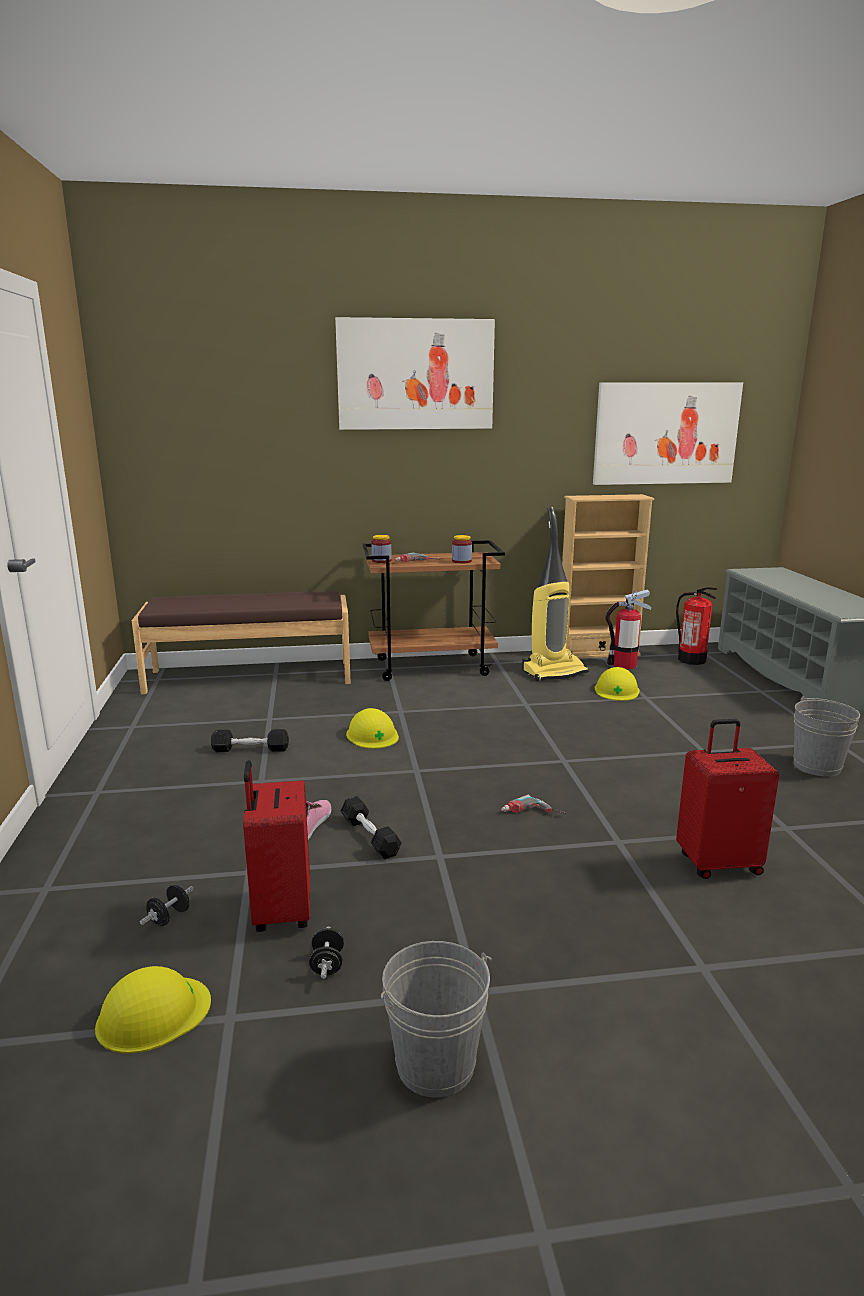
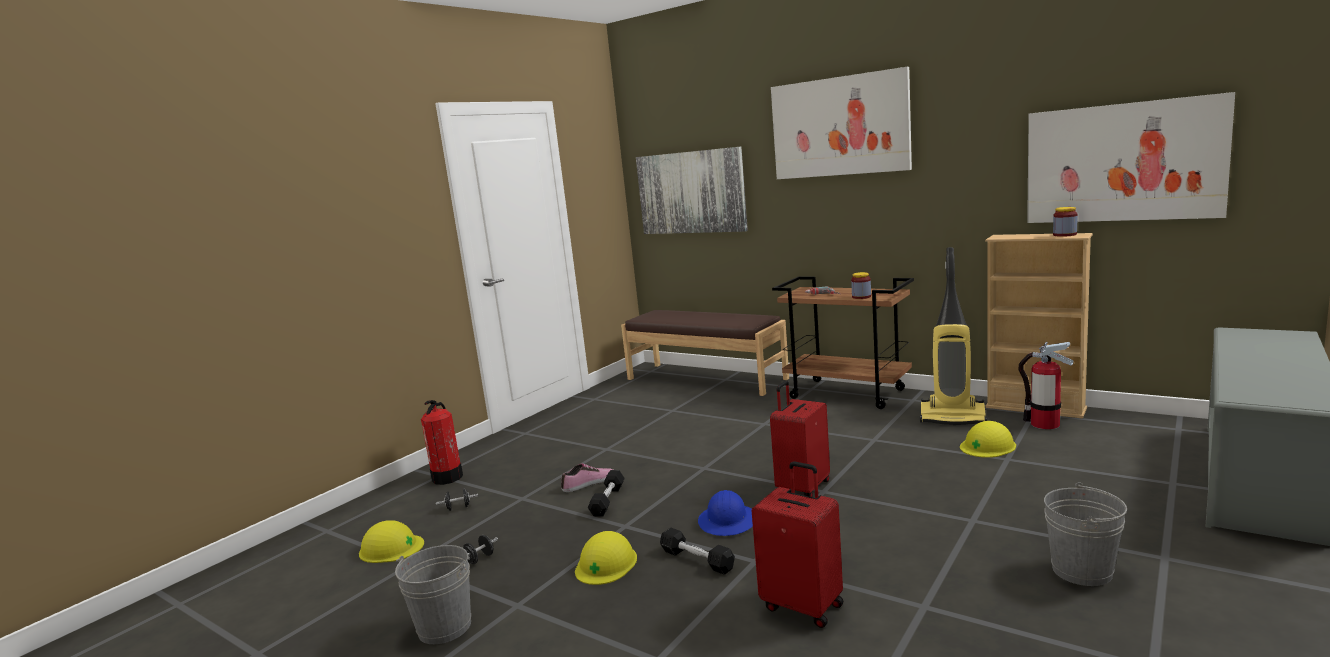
camera: 45 degrees right, 5 degrees down
black dumbbell [211,729,289,752] -> black dumbbell moved to [660,528,735,575]
red suitcase [243,760,310,932] -> red suitcase moved to [770,381,830,497]
yellow hard hat [346,708,399,749] -> yellow hard hat moved to [575,531,637,585]
jar [371,535,392,563] -> jar moved to [1053,207,1078,237]
power drill [501,795,566,814] -> blue hard hat [698,490,753,536]
fire extinguisher [676,587,718,665] -> fire extinguisher moved to [421,400,463,485]
none -> picture [636,147,748,234]

